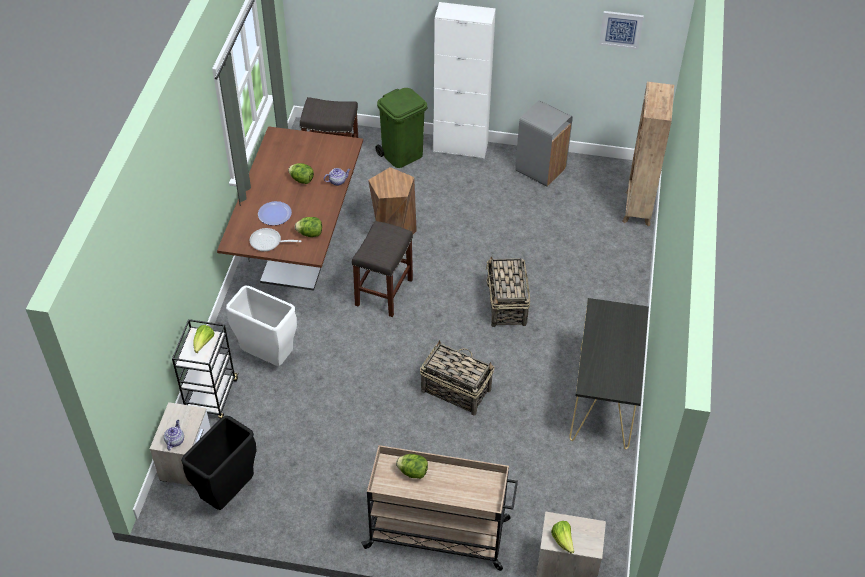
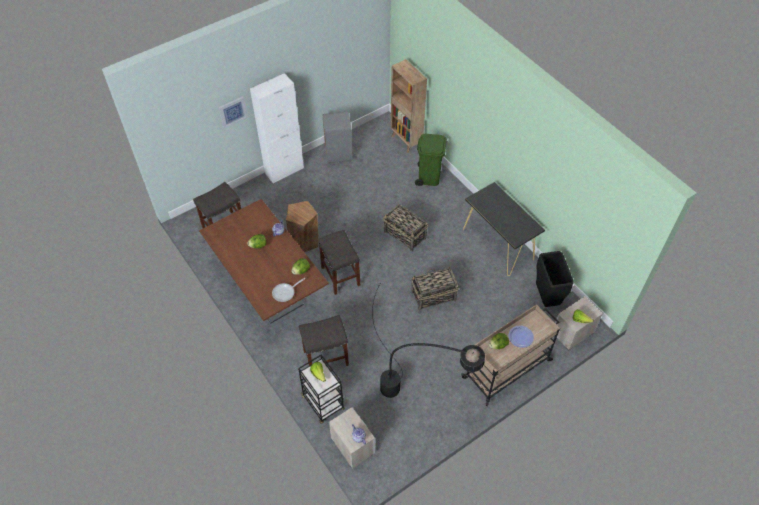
camera: 45 degrees left, 5 degrees up
black trash can [181,416,257,510] -> black trash can moved to [536,251,574,307]
white trash can [226,286,297,366] -> grey stool [299,315,349,366]
plate [258,201,292,225] -> plate moved to [508,325,534,348]
green trash can [375,88,427,168] -> green trash can moved to [415,134,447,186]
picture [599,11,644,49] -> picture moved to [219,96,248,128]
none -> black floor lamp [372,284,485,398]

